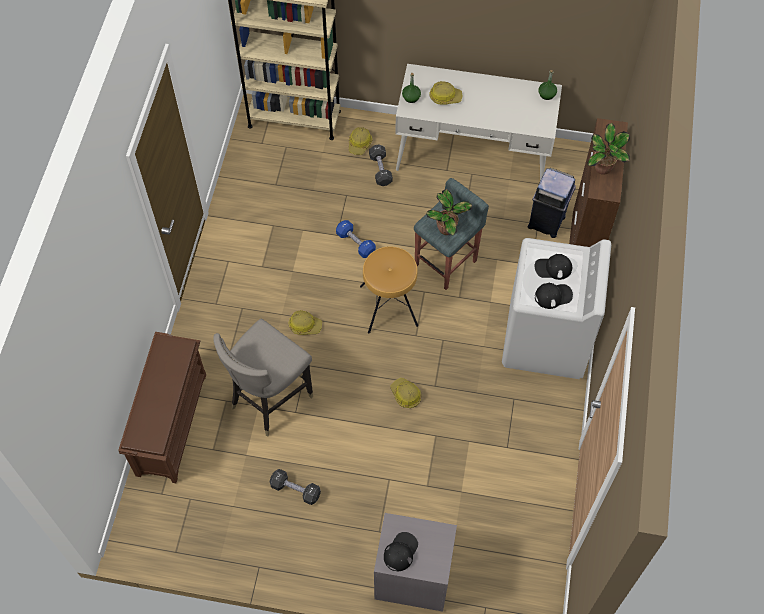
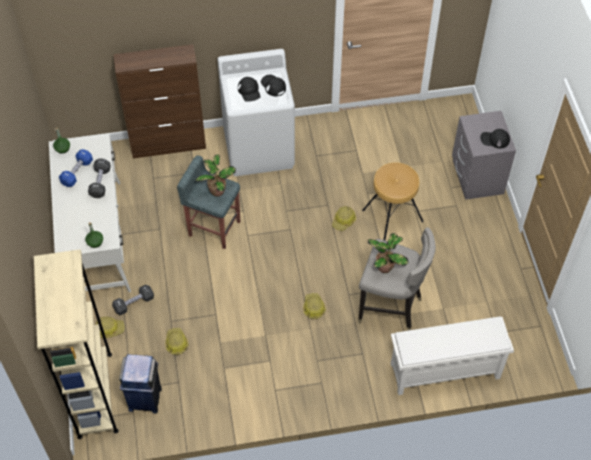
camera: 110 degrees left, 5 degrees down
brown shoe rack [118,332,206,483] -> white shoe rack [391,317,514,395]
black dumbbell [270,469,321,505] -> black dumbbell moved to [88,159,111,198]
blue dumbbell [336,220,376,258] -> blue dumbbell moved to [59,149,93,187]
brown stool [360,246,418,334] -> brown stool moved to [362,162,423,240]
hard hat [429,81,462,105] -> hard hat moved to [165,328,189,355]
blue trash can [528,168,576,238] -> blue trash can moved to [119,354,162,414]
potted plant [587,123,630,175] -> potted plant moved to [368,233,408,273]

